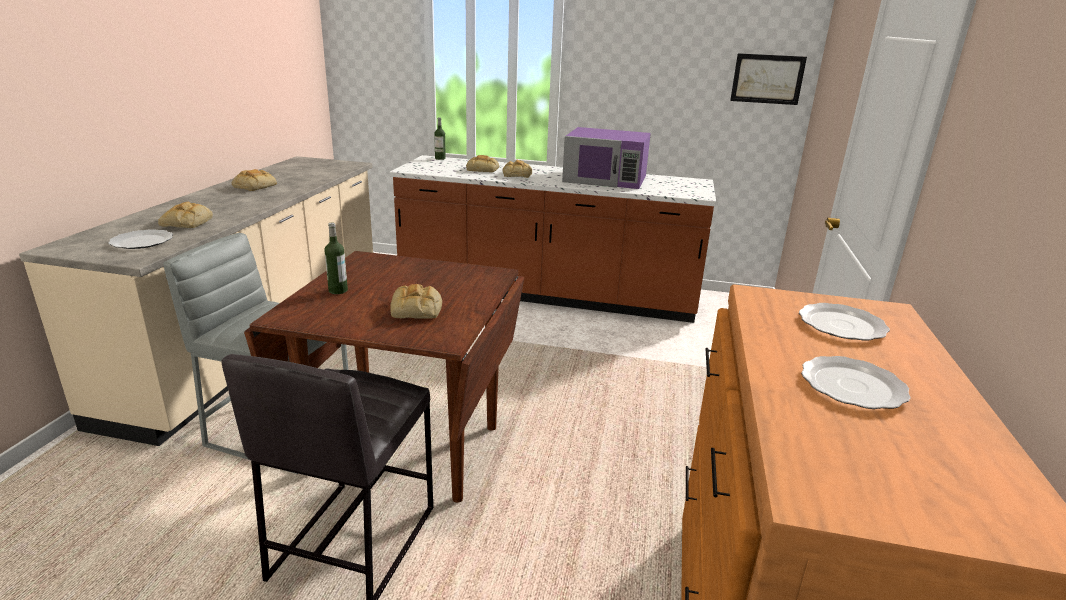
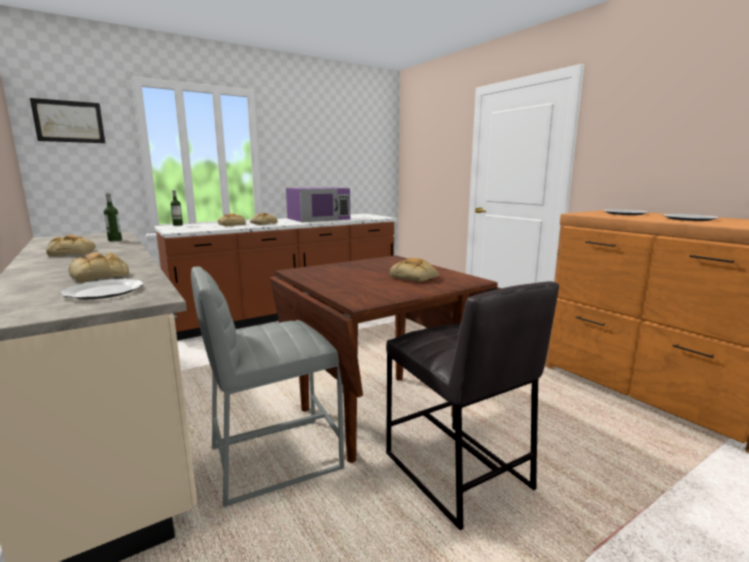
camera: 45 degrees left, 10 degrees down
bottle [324,222,348,294] -> bottle moved to [104,193,122,241]
picture [730,53,807,105] -> picture moved to [30,98,105,143]

